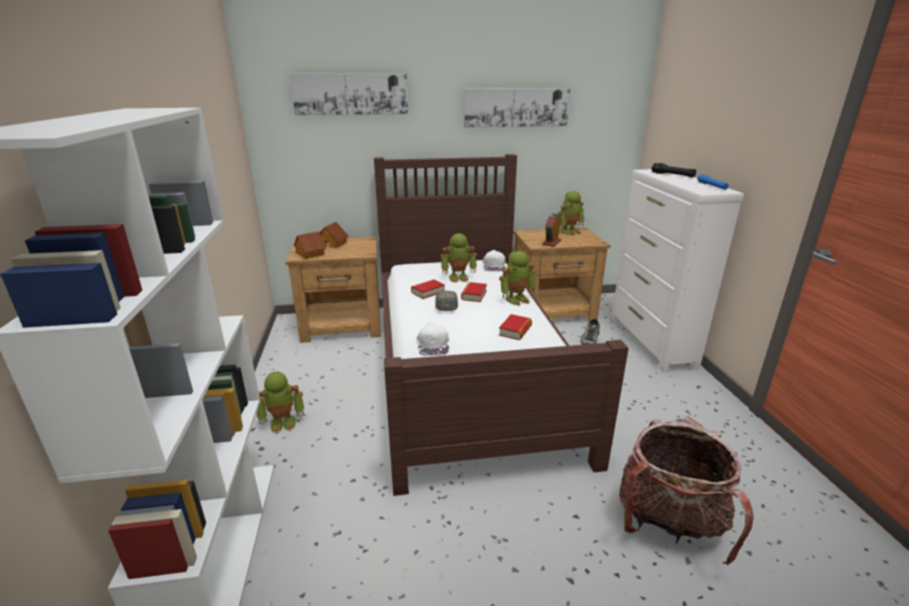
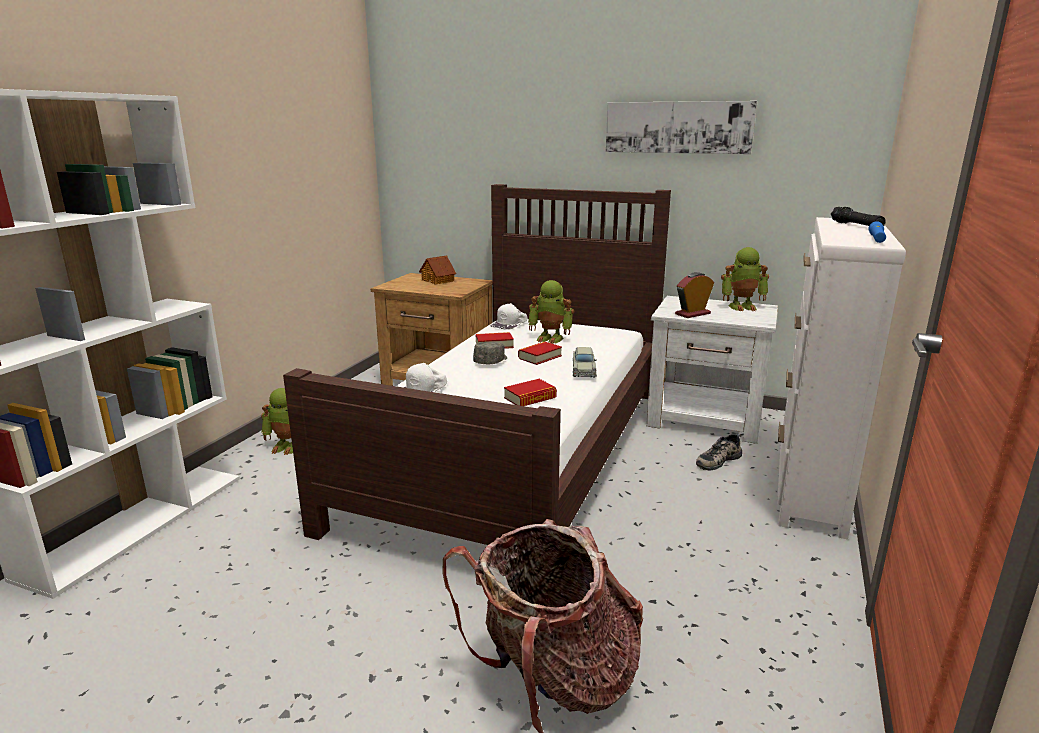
camera: 30 degrees right, 5 degrees down
picture [290,74,408,115] -> none
toy house [294,231,326,259] -> none
white cap [483,250,506,271] -> white cap moved to [490,303,528,330]
toy robot [499,251,536,306] -> beige toy car [573,347,597,378]
brown nightstand [513,227,610,322] -> white nightstand [646,296,778,444]

